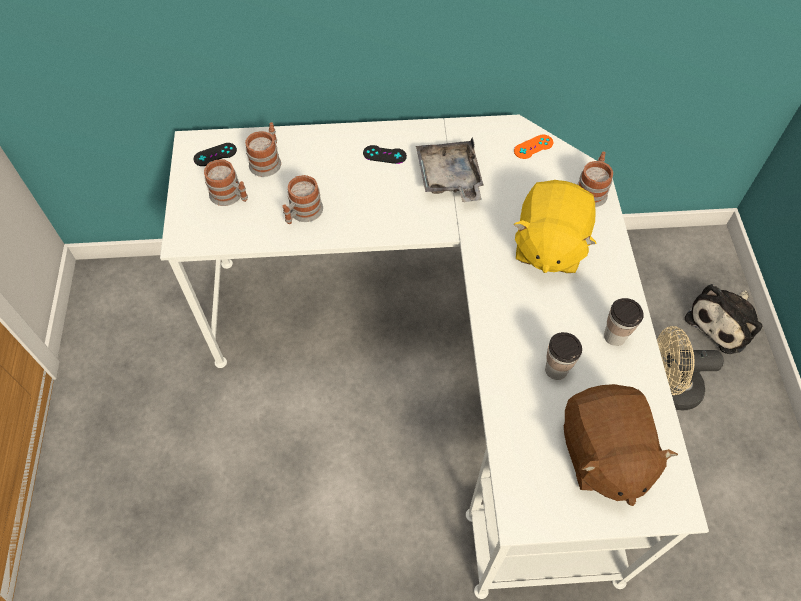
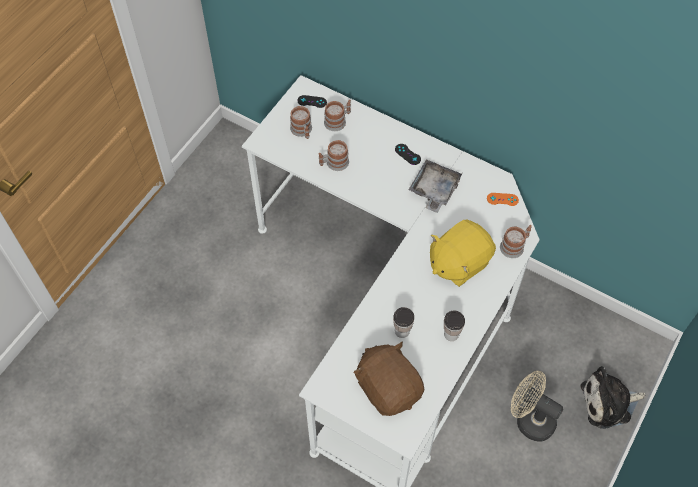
camera: 35 degrees right, 0 degrees up
brown plush toy [564,384,678,506] -> brown plush toy turned 120 degrees clockwise [353,341,425,416]

